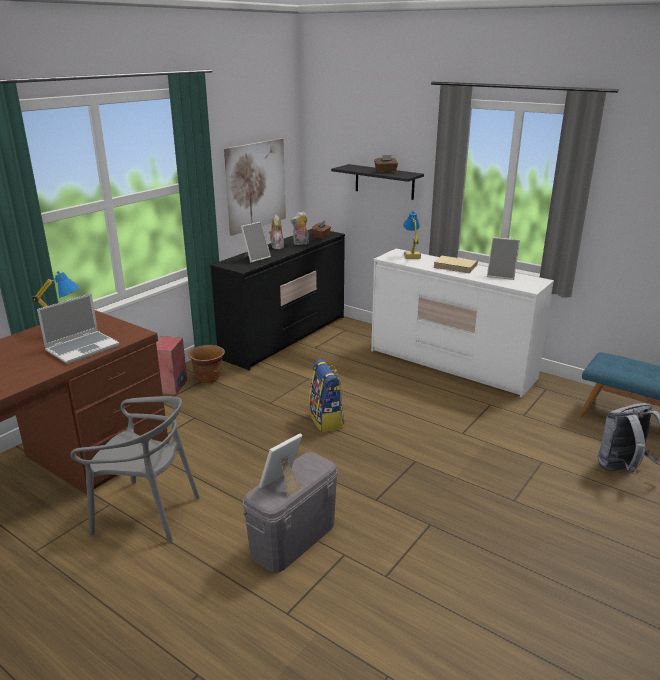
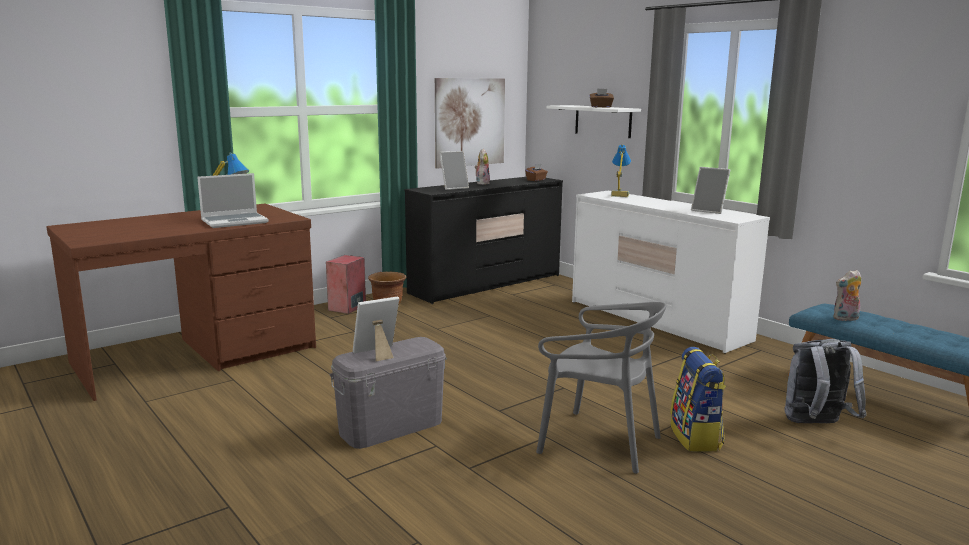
camera: 15 degrees right, 10 degrees down
grey chair [70,396,200,542] -> grey chair moved to [536,302,666,474]
plush toy [291,212,309,245] -> plush toy moved to [833,270,861,321]
backpack [309,360,345,432] -> backpack moved to [670,347,726,452]
black shelf [331,164,424,200] -> white shelf [547,105,641,138]
beige book [433,256,478,273] -> none

